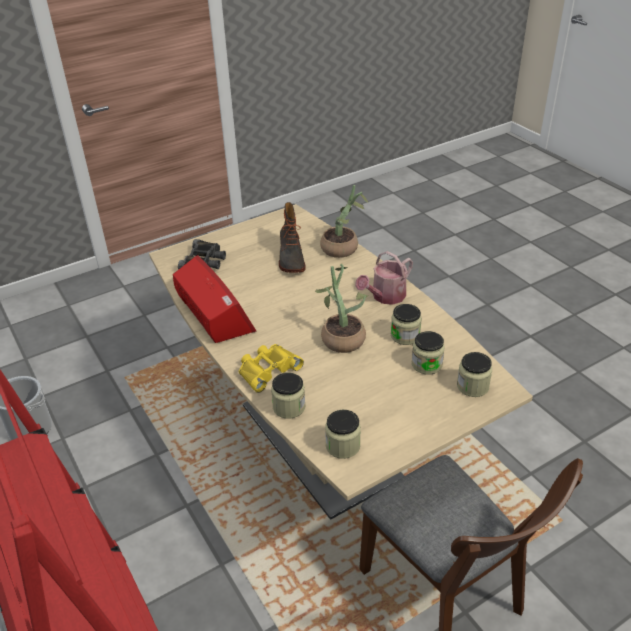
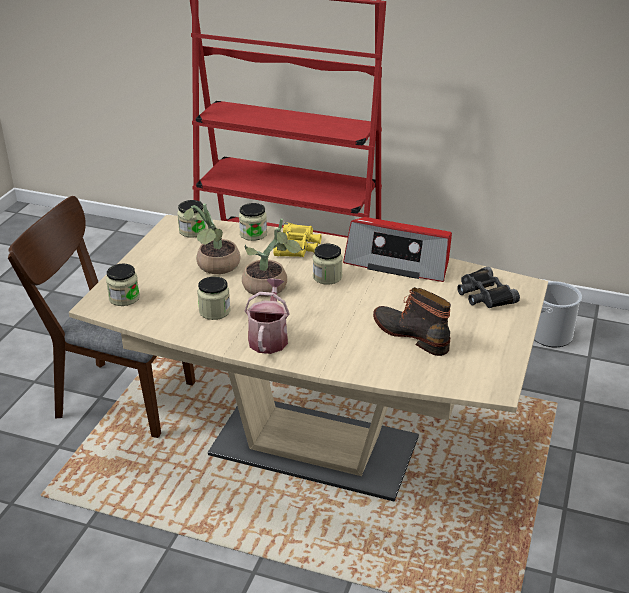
camera: 140 degrees right, 5 degrees down
potted plant [320,185,368,258] -> potted plant moved to [184,204,241,274]
jar [412,331,445,375] -> jar moved to [313,244,343,285]

